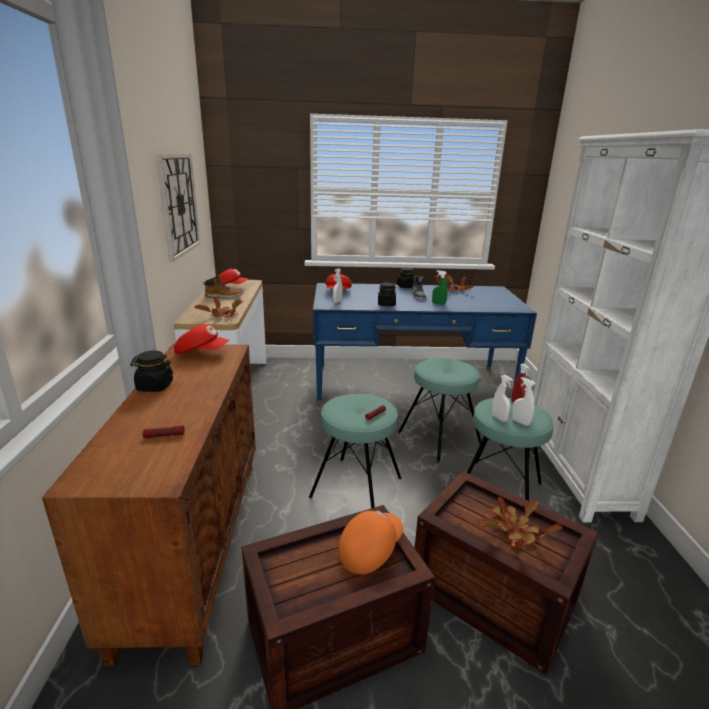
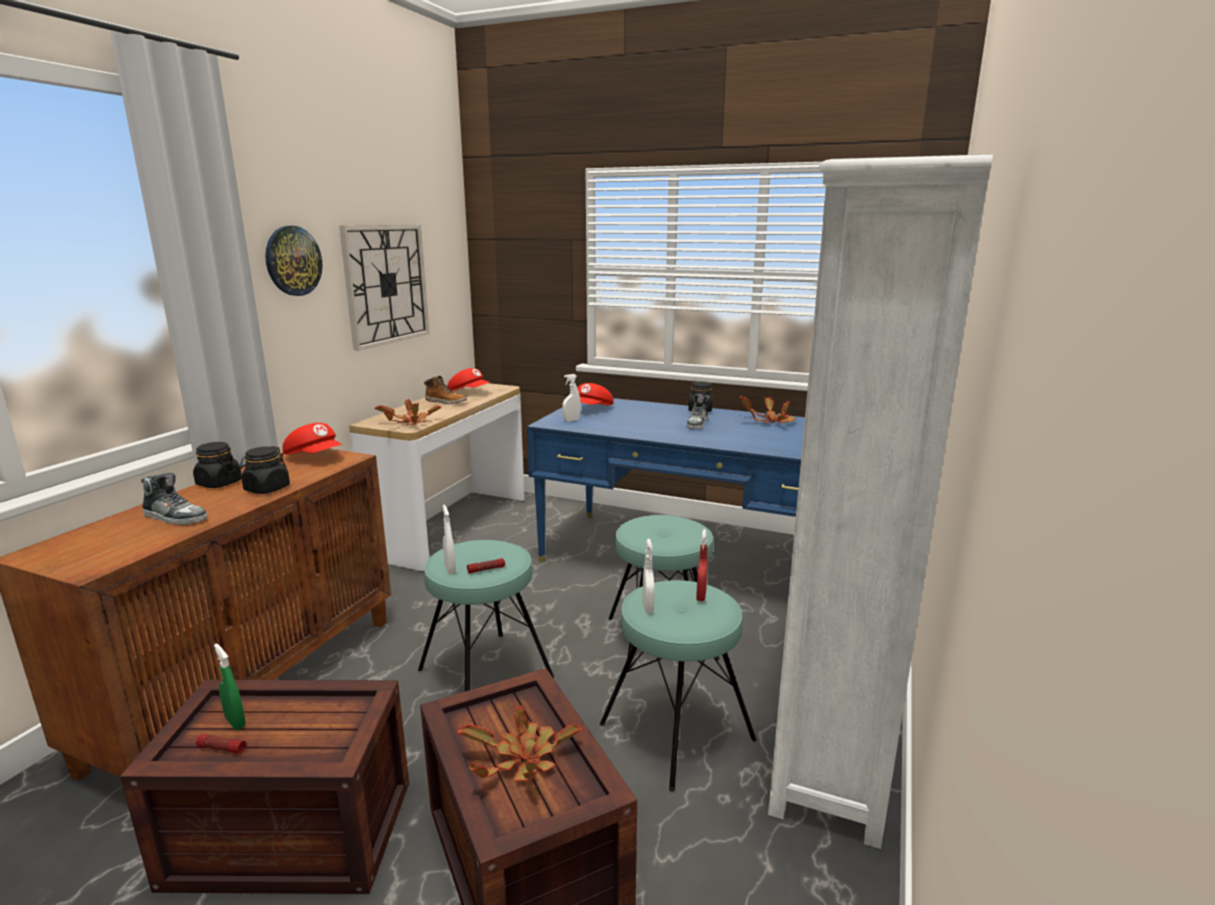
camera: 25 degrees right, 5 degrees down
flashlight [143,426,185,438] -> flashlight moved to [196,734,247,754]
orange cap [338,510,403,574] -> none
black jar [378,282,396,306] -> black jar moved to [240,446,290,494]
green spray bottle [432,270,448,305] -> green spray bottle moved to [214,643,246,730]
white spray bottle [512,377,536,426] -> white spray bottle moved to [443,505,456,574]
none -> shoe [141,473,208,525]
none -> wall clock [265,226,323,296]

